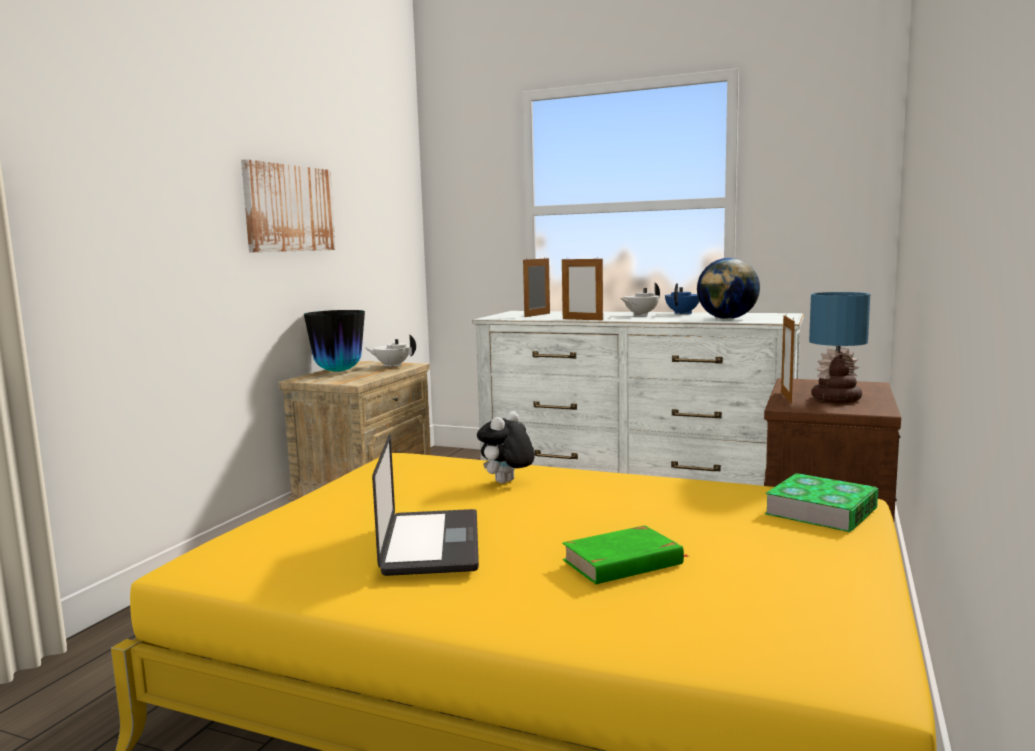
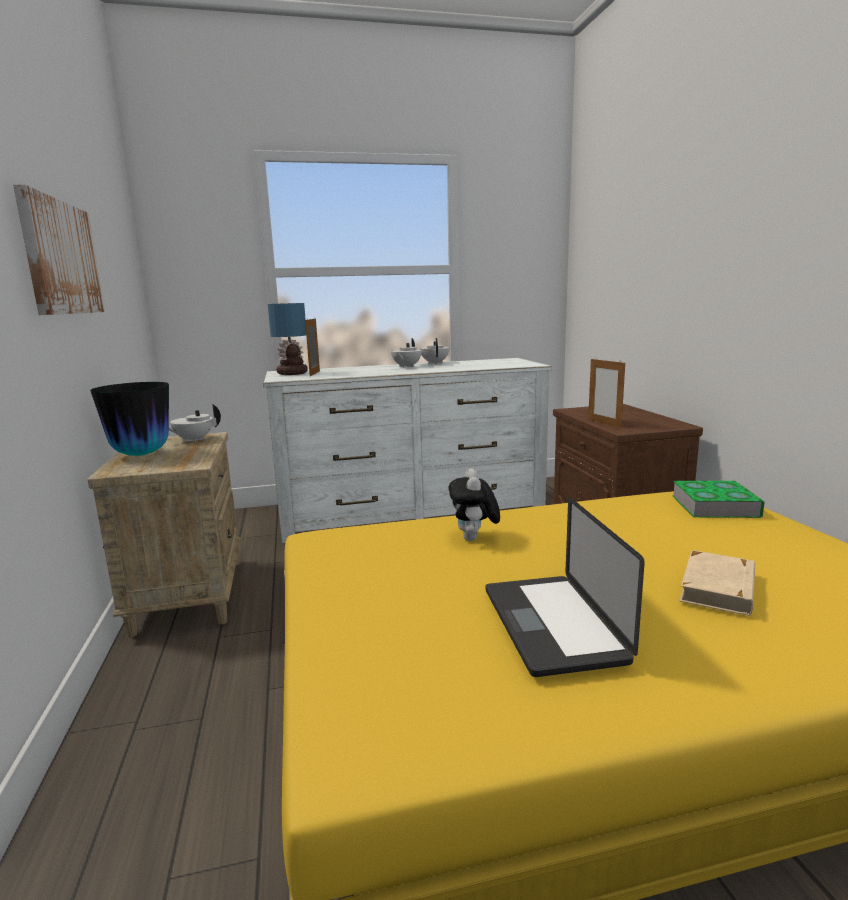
camera: 35 degrees left, 5 degrees up
laptop [372,434,479,576] -> laptop turned 150 degrees counterclockwise [485,497,645,677]
picture frame [562,257,603,321] -> none
green book [562,525,688,585] -> beige book [680,550,755,616]
blue teapot [665,283,699,314] -> white teapot [420,338,449,364]
globe [697,258,760,319] -> none
table lamp [809,292,870,403] -> table lamp moved to [268,303,308,375]

